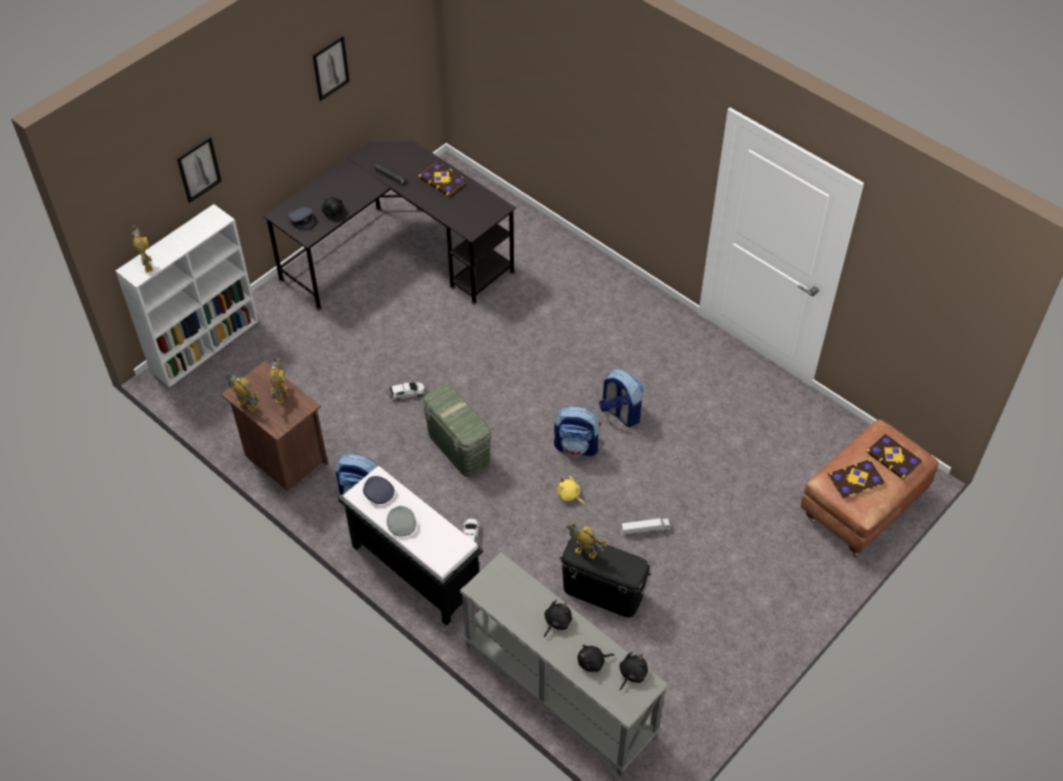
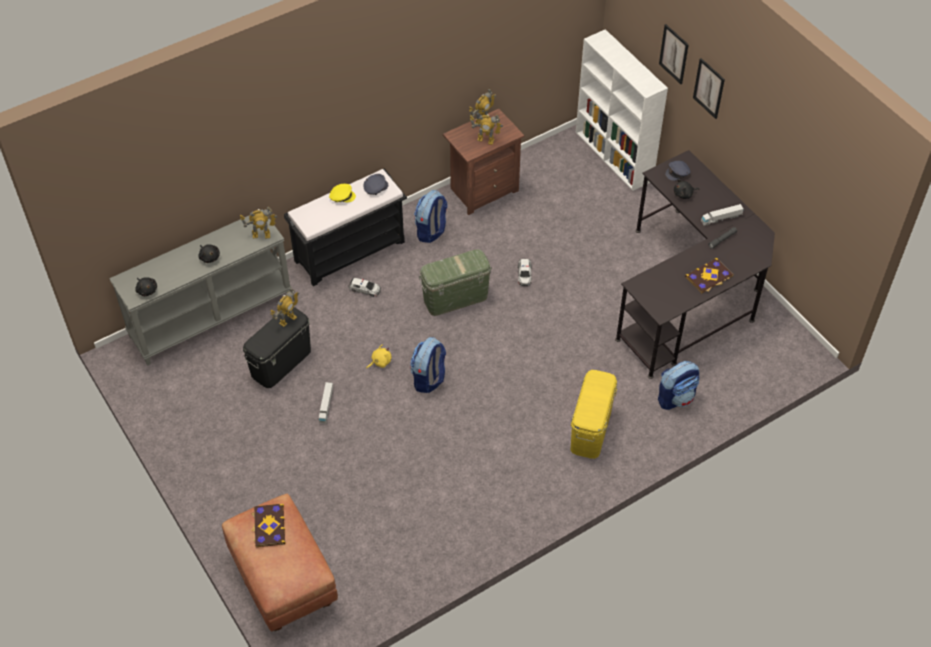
camera: 105 degrees right, 0 degrees up
toy robot [132,225,153,273] -> toy robot moved to [240,207,277,239]
picture [313,36,350,101] -> picture moved to [693,58,725,119]
grey cap [387,506,416,536] -> yellow cap [329,184,356,202]
black plush toy [578,645,615,672] -> none
backpack [599,369,643,427] -> backpack moved to [658,361,699,410]
book [866,434,922,480] -> none
none -> yellow storage box [571,370,617,459]
none -> toy truck [701,204,744,226]

